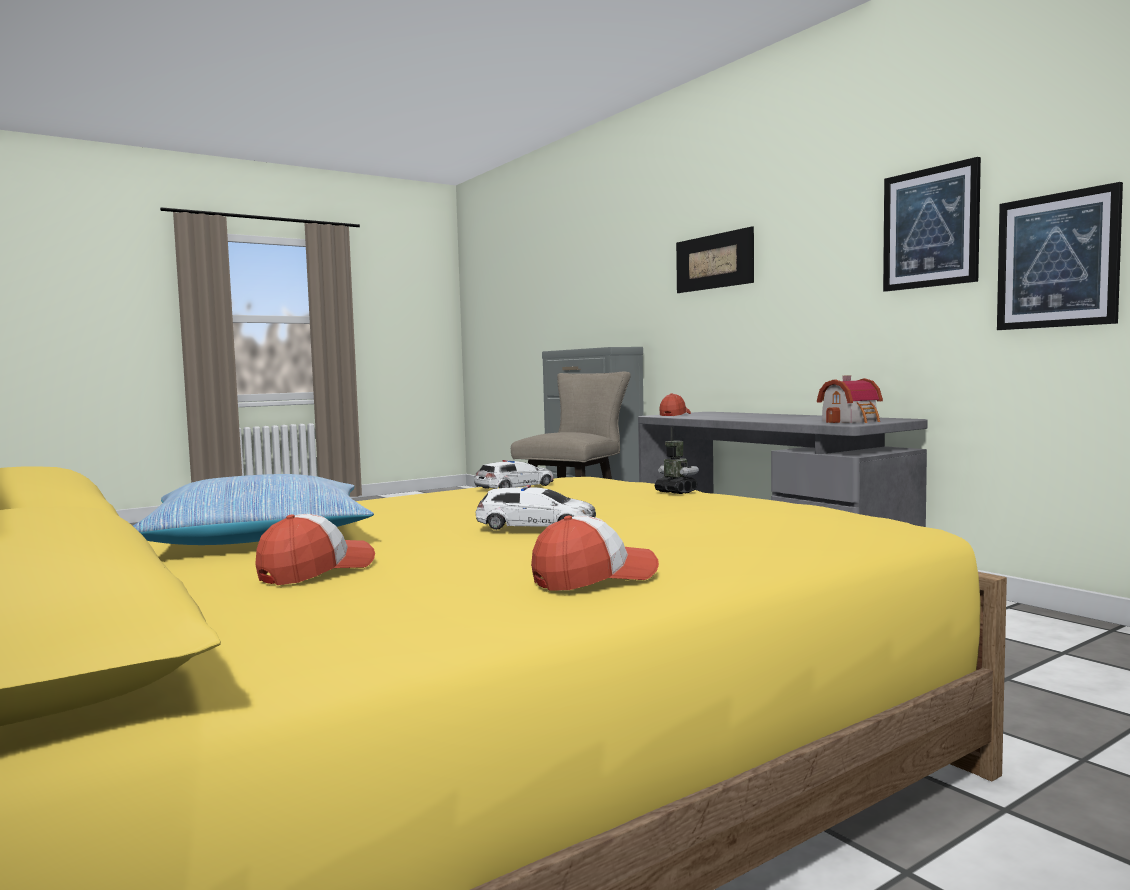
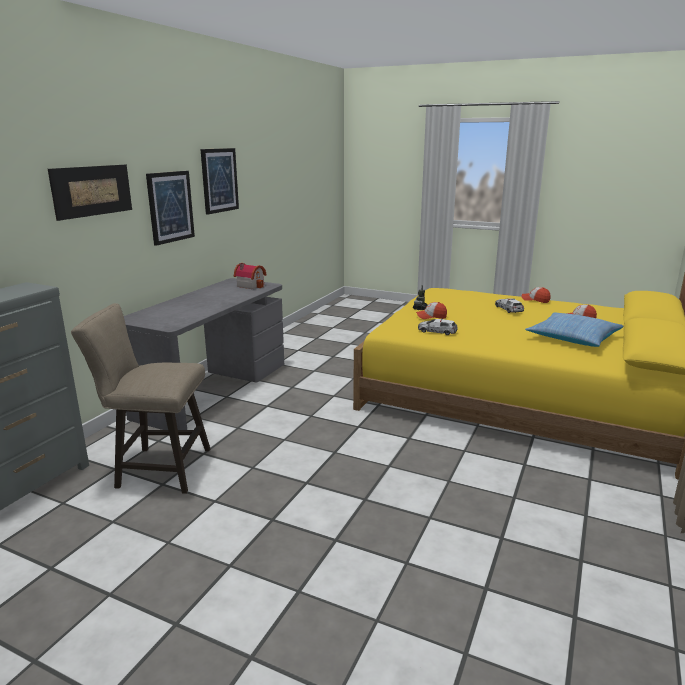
camera: 120 degrees left, 15 degrees up
cap [659,393,691,416] -> cap moved to [416,302,447,319]
picture [997,182,1123,330] -> picture moved to [146,171,195,246]

